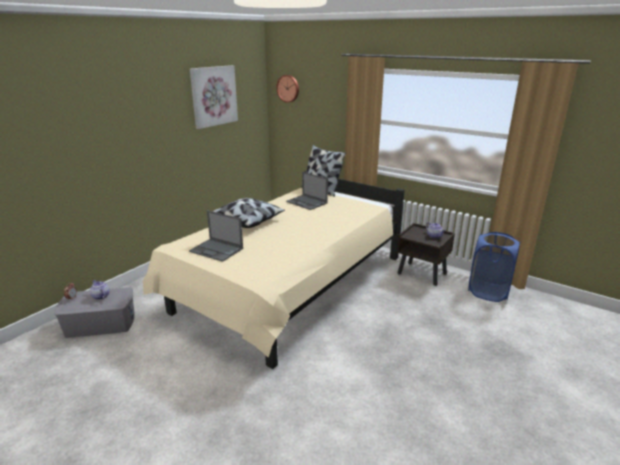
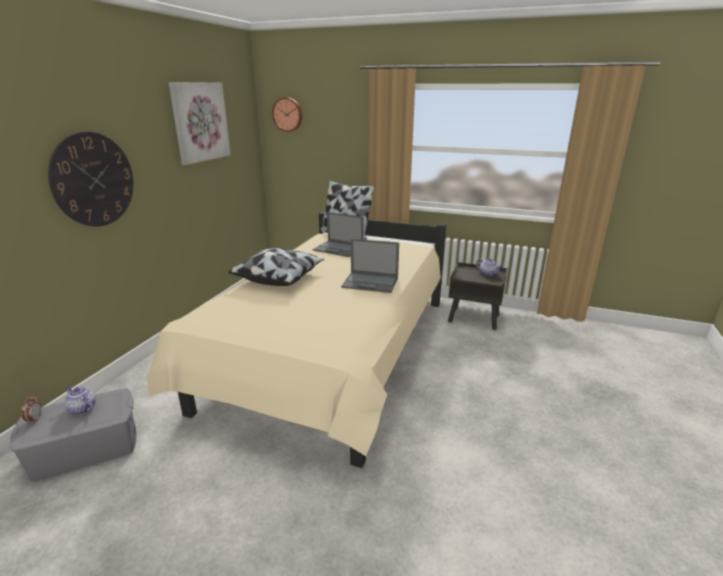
camera: 15 degrees left, 0 degrees up
laptop [189,210,243,262] -> laptop moved to [341,239,399,293]
blue laundry basket [468,232,520,302] -> none
none -> wall clock [48,132,134,226]

